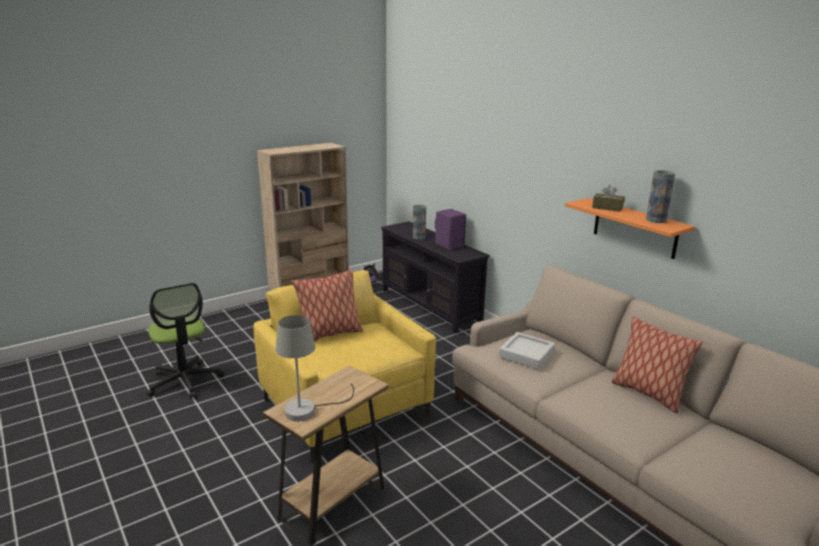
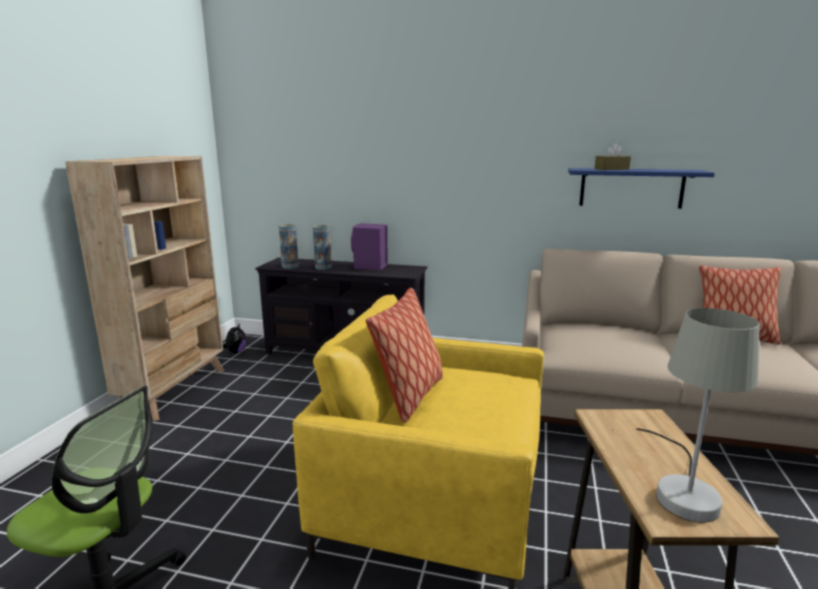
camera: 40 degrees left, 5 degrees down
grey tray [499,332,555,369] -> none
orange shelf [565,198,695,259] -> blue shelf [568,168,715,209]
vase [646,170,675,223] -> vase moved to [279,224,299,269]

